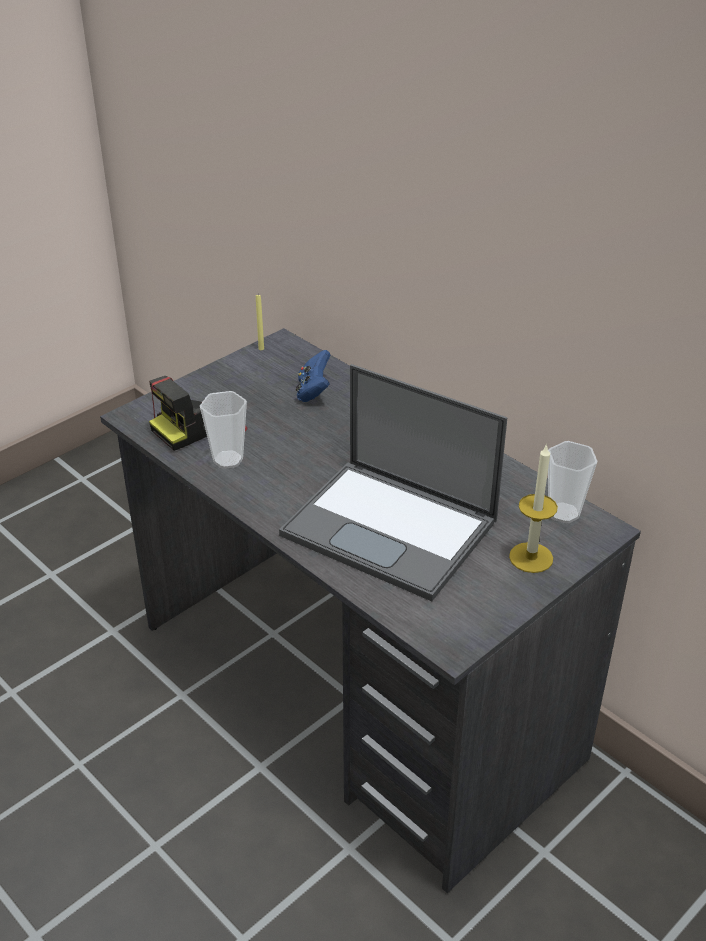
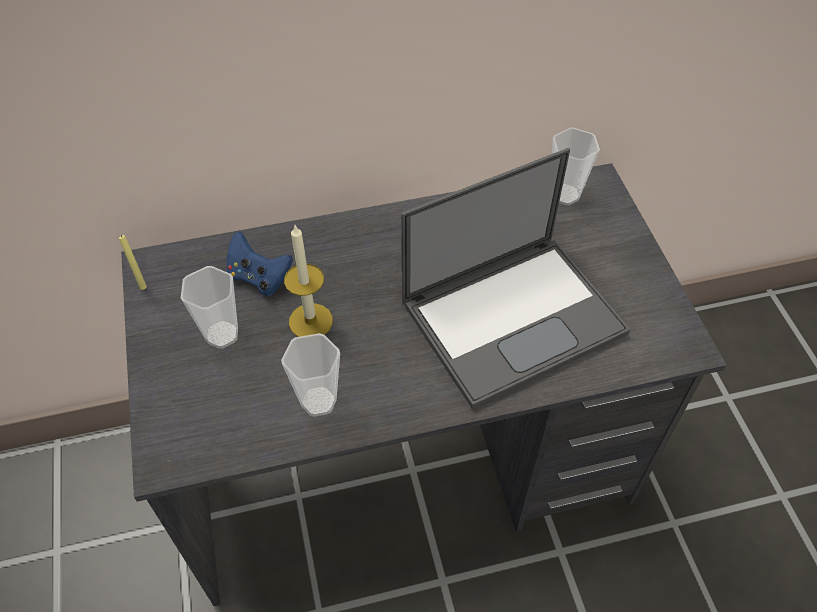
camera: 60 degrees left, 15 degrees up
camera [149,376,247,451] -> none
candle [509,443,558,573] -> candle moved to [284,225,333,337]
none -> cup [181,266,238,349]

